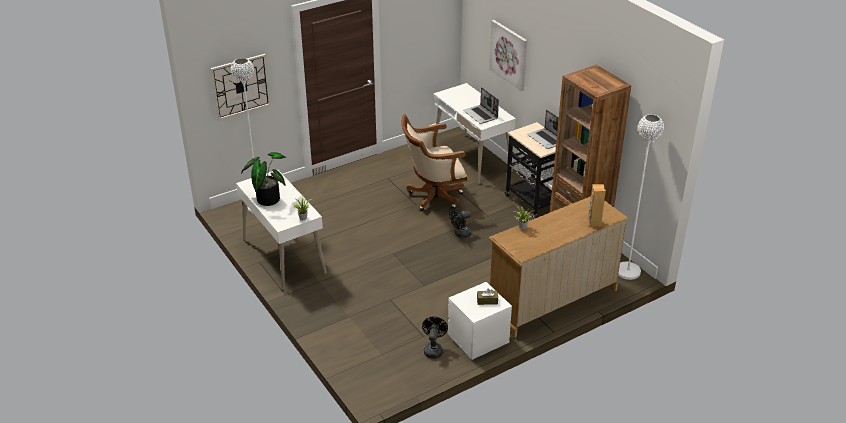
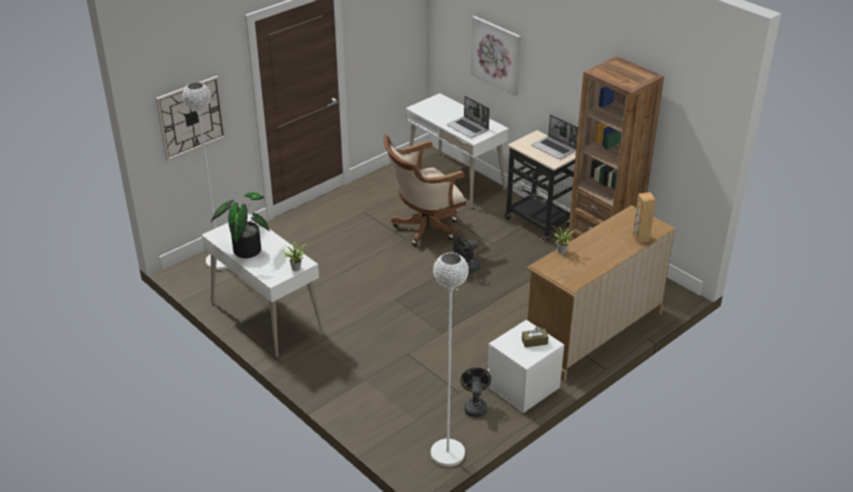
camera: 10 degrees left, 0 degrees up
white floor lamp [618,114,664,280] -> white floor lamp moved to [431,252,469,467]

